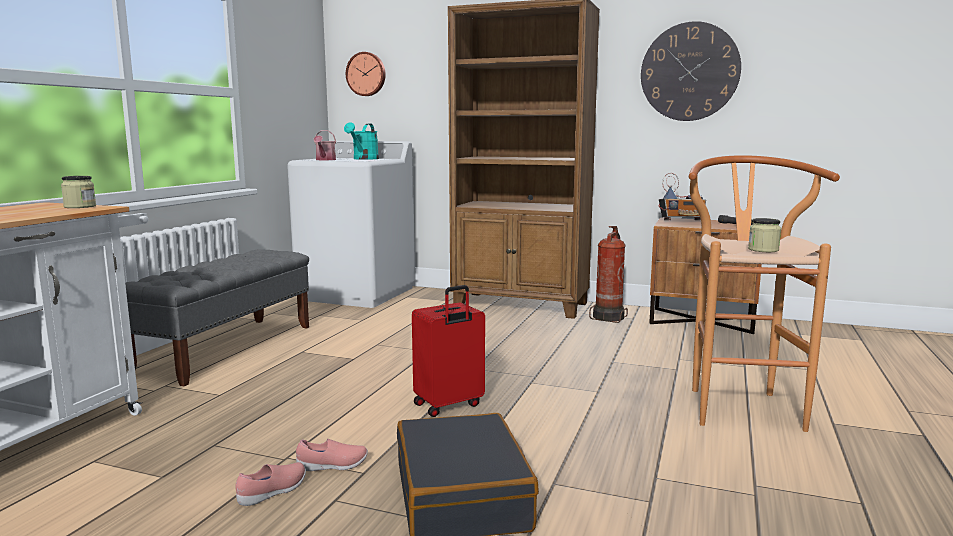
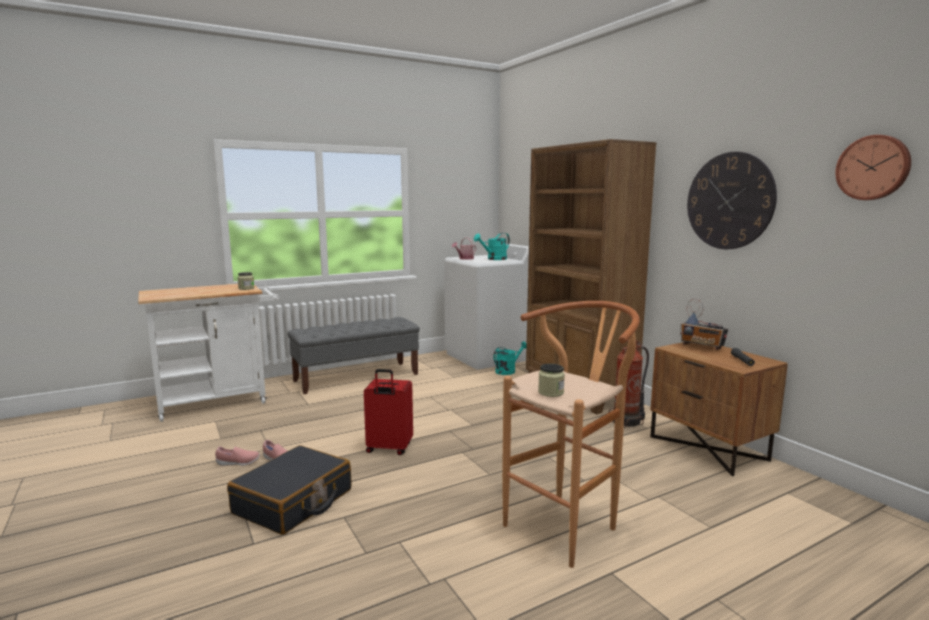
camera: 40 degrees right, 0 degrees up
wall clock [346,52,386,96] -> wall clock moved to [835,135,911,200]
none -> turquoise watering can [493,341,527,375]

